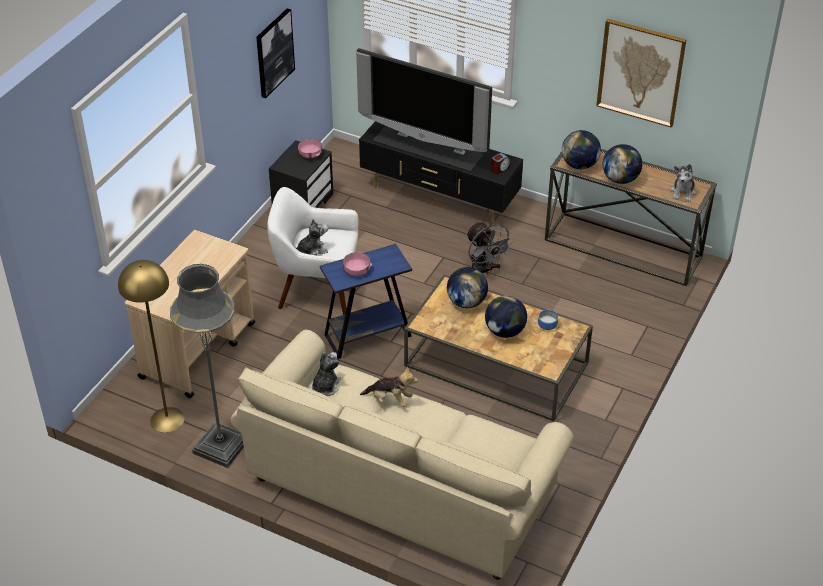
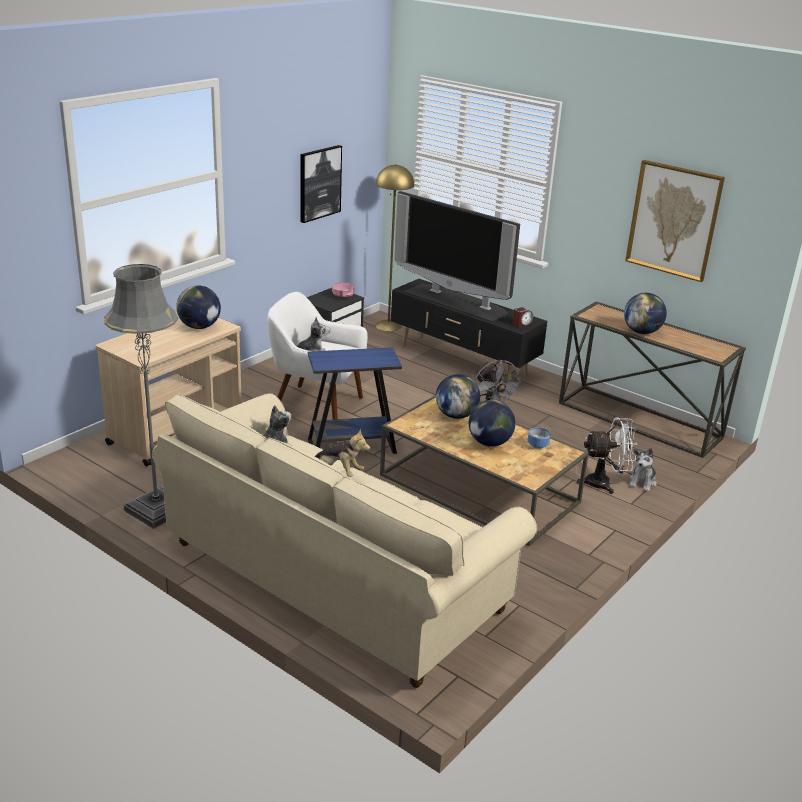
camera: 10 degrees right, 15 degrees down
yellow floor lamp [118,260,185,433] -> yellow floor lamp moved to [375,164,414,331]
pink bowl [342,252,372,276] -> none
globe [562,130,601,169] -> globe moved to [176,285,221,329]
plush toy [671,164,696,202] -> plush toy moved to [629,448,657,492]
none -> white fan [577,417,638,494]

